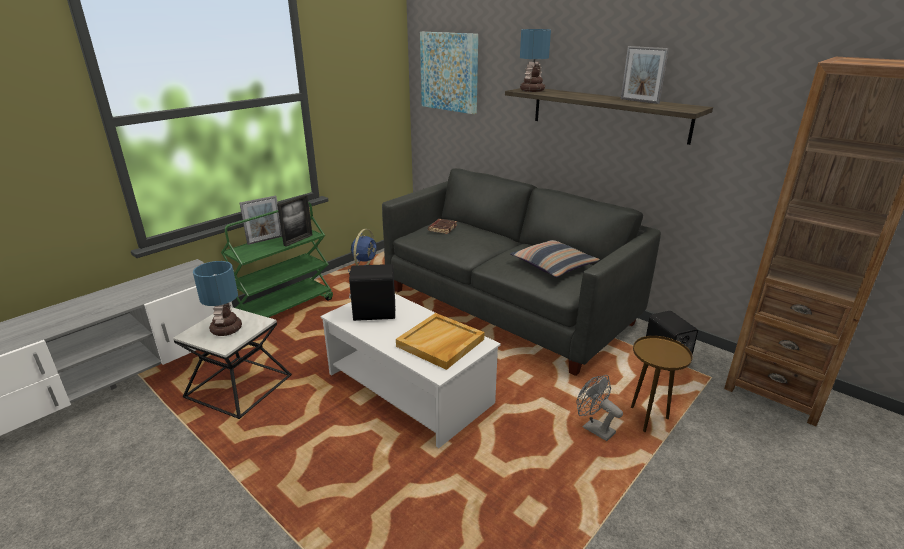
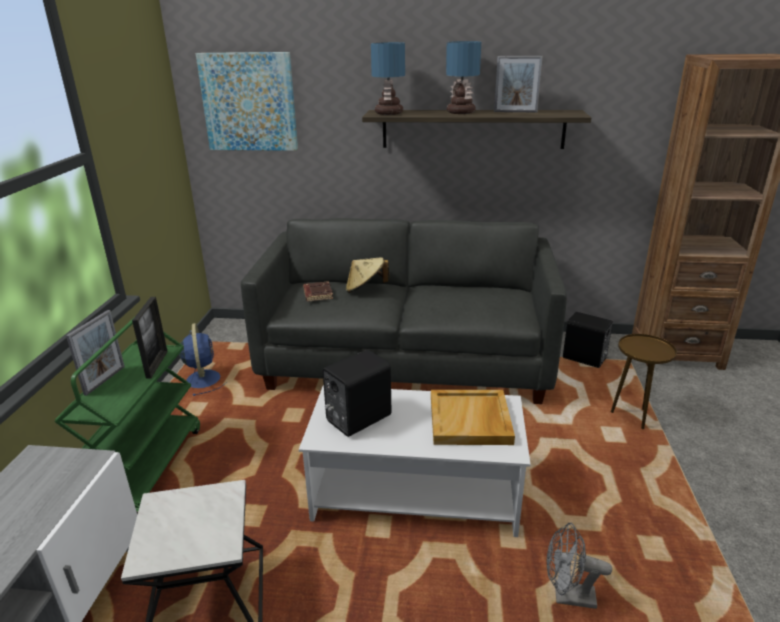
camera: 35 degrees left, 0 degrees up
table lamp [193,261,242,336] -> table lamp moved to [446,41,481,114]
pillow [511,240,600,277] -> none
grey fan [576,375,623,441] -> grey fan moved to [547,523,612,609]
none -> beige hat [346,257,389,293]

